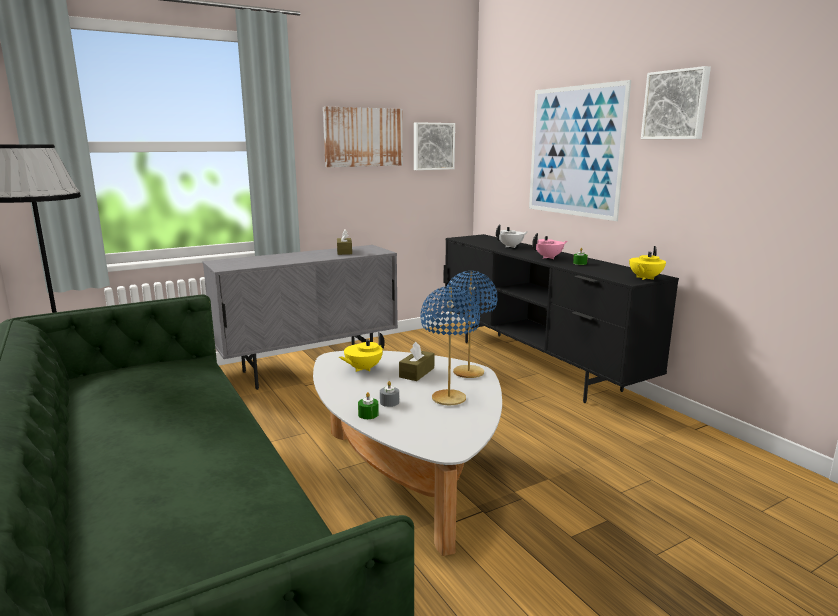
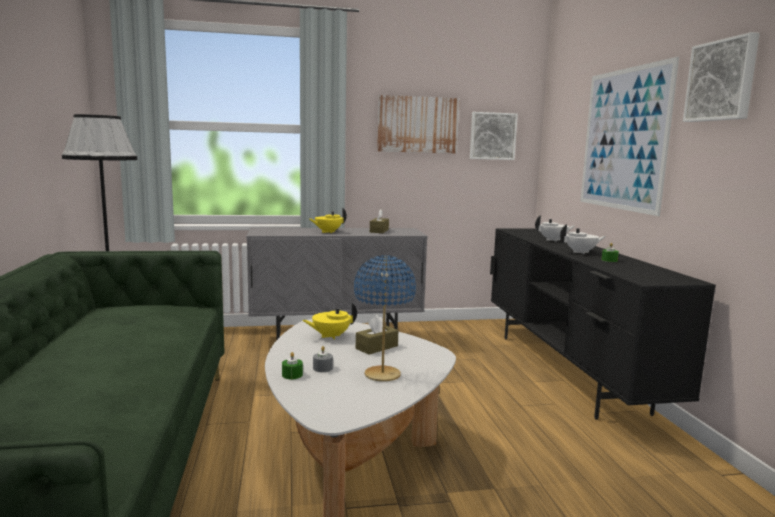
camera: 20 degrees right, 5 degrees down
blue table lamp [444,271,498,378] -> none
pink teapot [532,233,567,259] -> white teapot [560,224,606,254]
yellow teapot [629,246,666,280] -> yellow teapot moved to [309,208,347,233]

